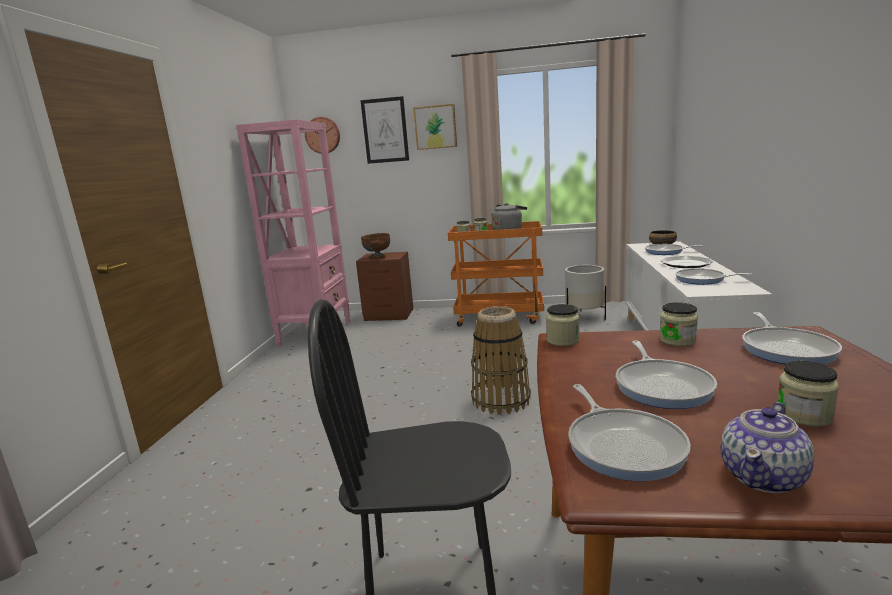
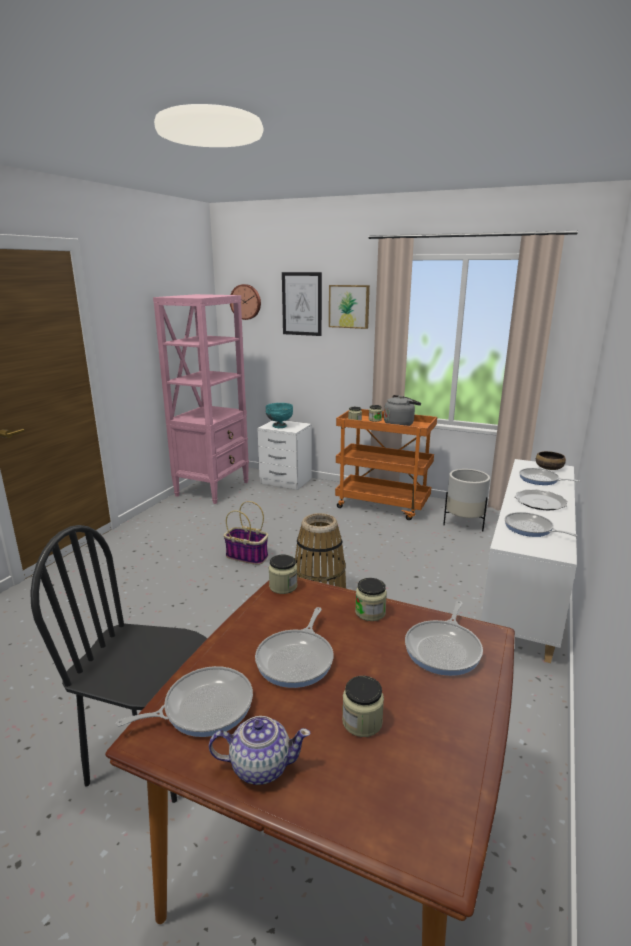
camera: 15 degrees right, 5 degrees up
brown nightstand [356,252,413,321] -> white nightstand [257,421,312,490]
brown bowl [361,233,390,259] -> turquoise bowl [265,403,293,428]
frying pan [568,384,691,481] -> frying pan turned 120 degrees counterclockwise [116,666,253,737]
teapot [720,402,814,494] -> teapot turned 150 degrees counterclockwise [209,716,311,785]
none -> basket [224,501,268,565]

